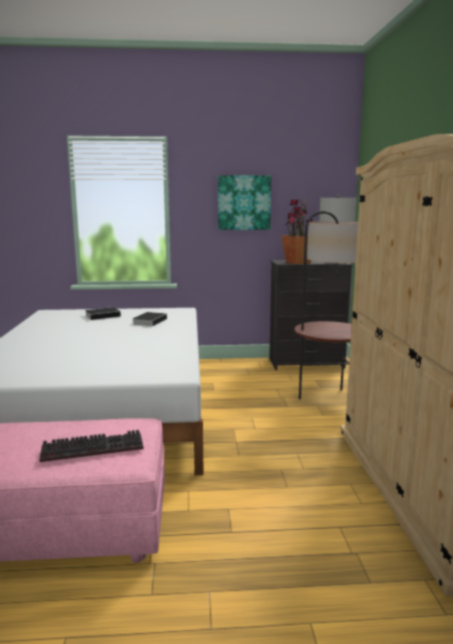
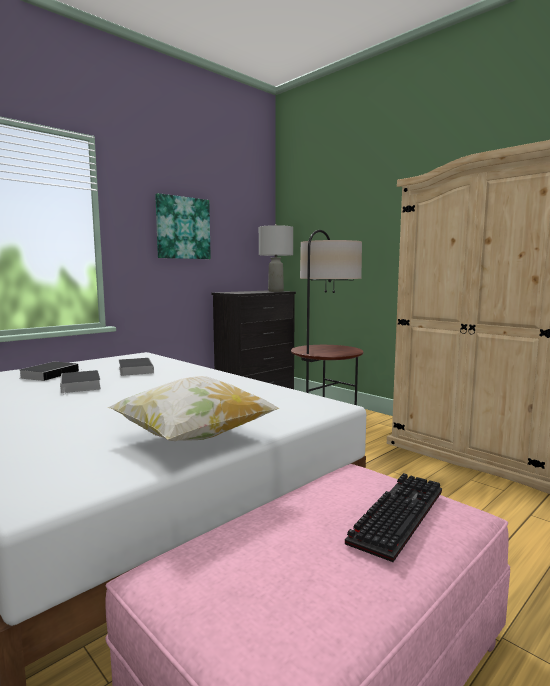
camera: 40 degrees left, 5 degrees down
potted plant [281,197,313,264] -> none
none -> book [60,370,101,395]
none -> pillow [107,376,279,441]

